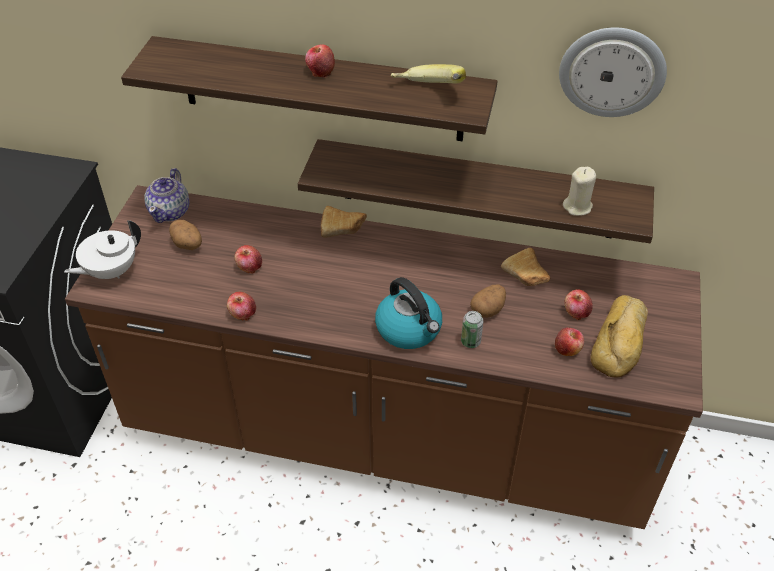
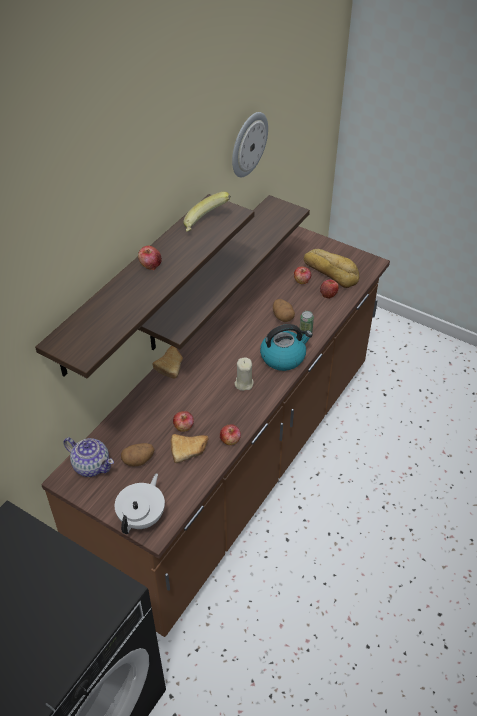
camera: 70 degrees left, 0 degrees up
white teapot [64,220,141,279] -> white teapot turned 135 degrees counterclockwise [115,473,165,534]
bread [501,248,551,286] -> bread moved to [171,434,209,463]
beige candle [563,167,596,216] -> beige candle moved to [234,358,254,391]

